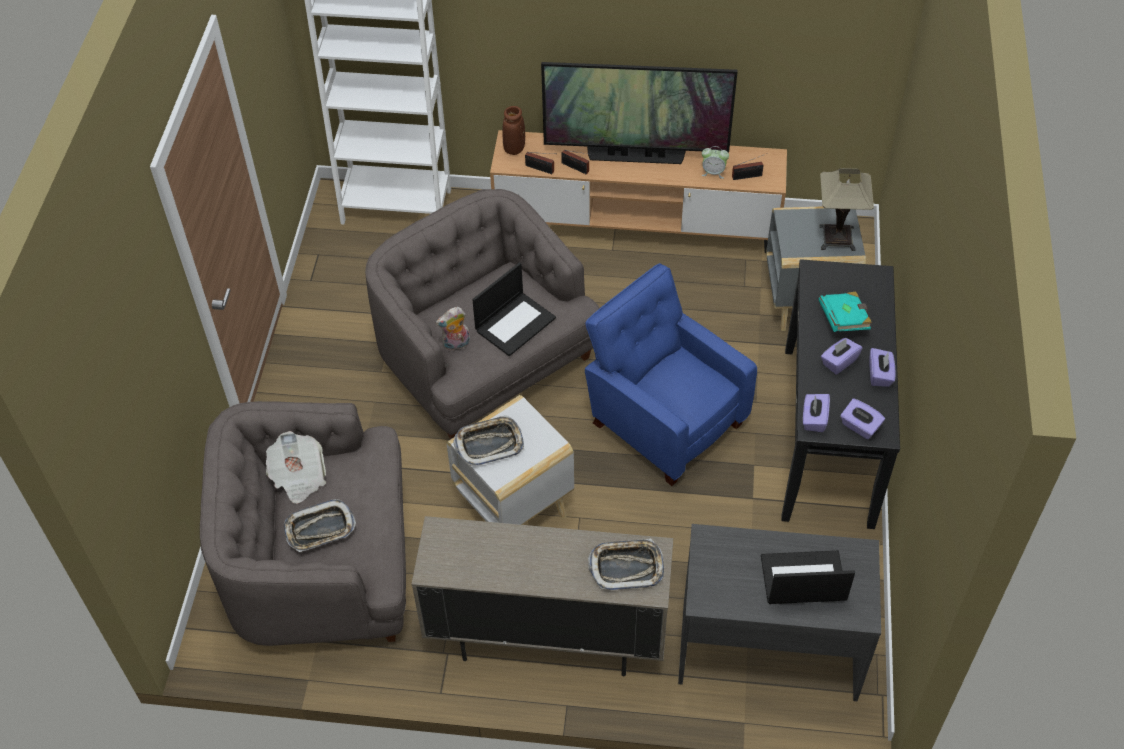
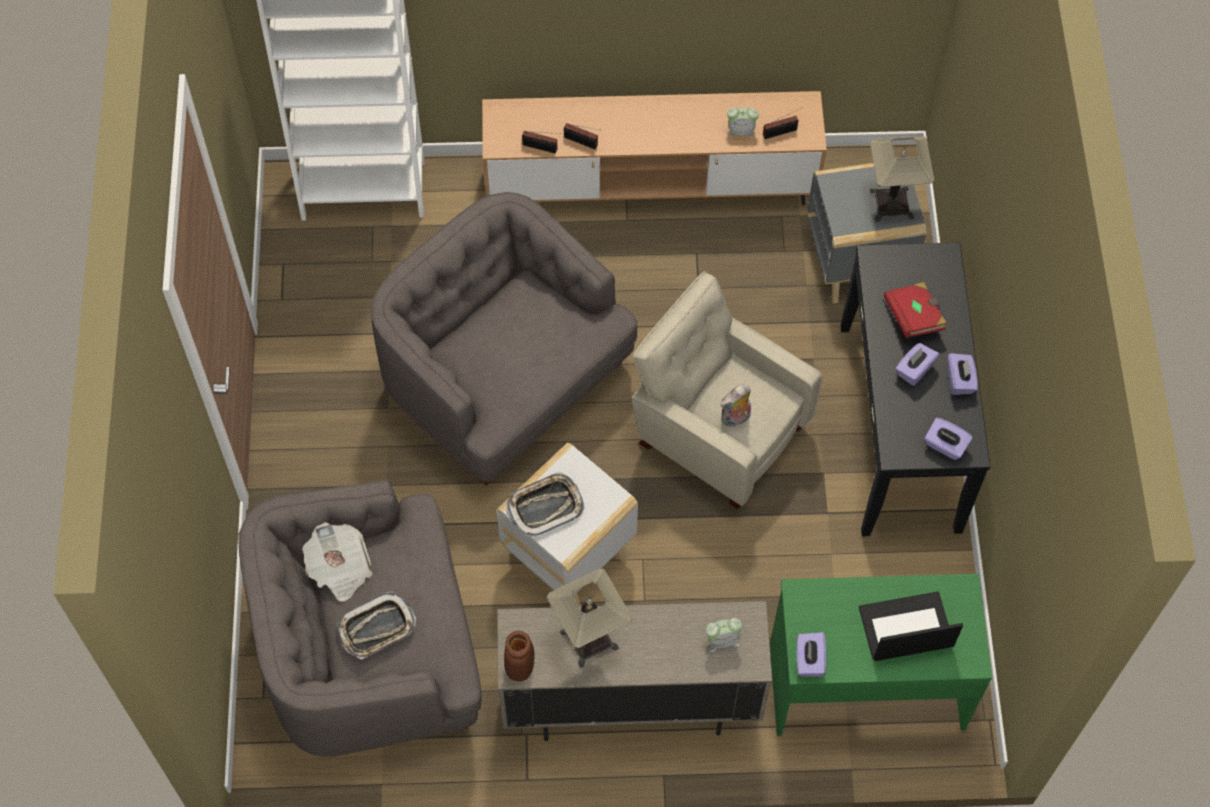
camera: 10 degrees left, 10 degrees up
plush toy [436,307,470,351] -> plush toy moved to [720,385,751,427]
laptop [472,262,556,356] -> none
brown vase [502,106,525,155] -> brown vase moved to [504,631,535,682]
television [541,62,738,164] -> none
blue armchair [585,263,757,486] -> beige armchair [632,271,822,509]
tray [588,539,664,590] -> alarm clock [706,618,742,652]
grey desk [678,524,881,701] -> green desk [770,574,992,736]
purple tissue box [803,394,830,432] -> purple tissue box moved to [797,632,826,677]
turquoise book [819,292,872,332] -> red book [884,282,947,338]
none -> table lamp [547,568,632,668]

